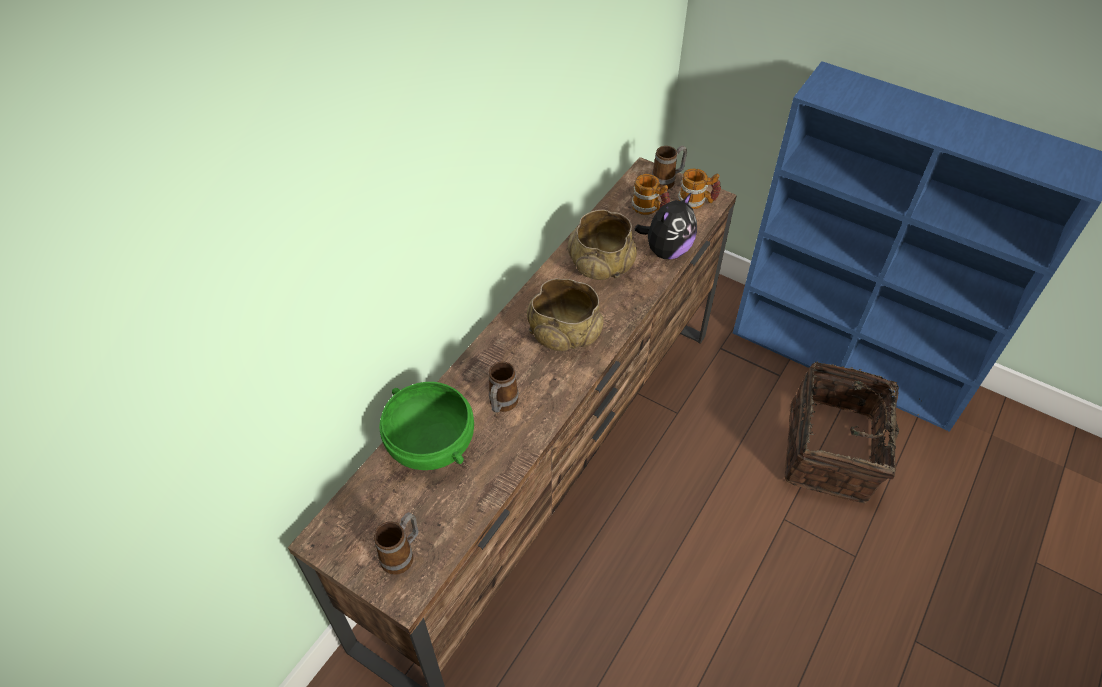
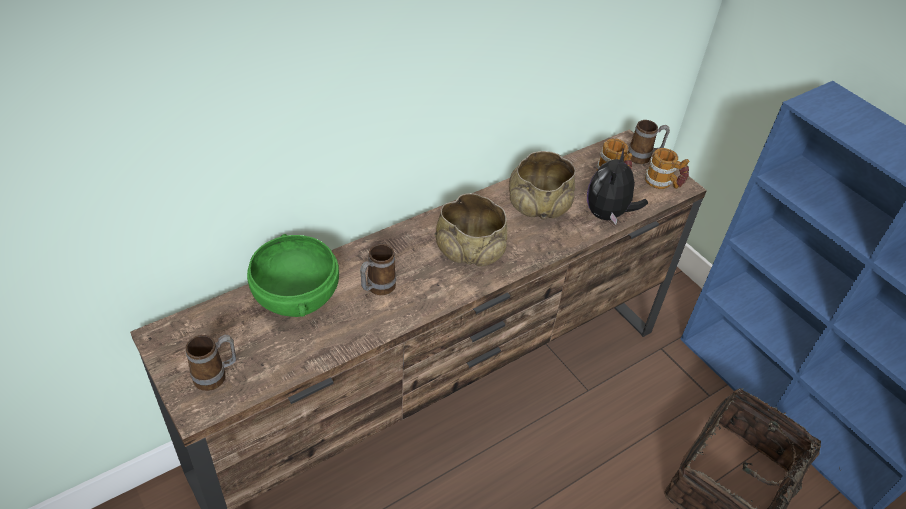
camera: 20 degrees right, 5 degrees down
plush toy [635,192,697,260] -> plush toy turned 135 degrees clockwise [587,149,648,224]

